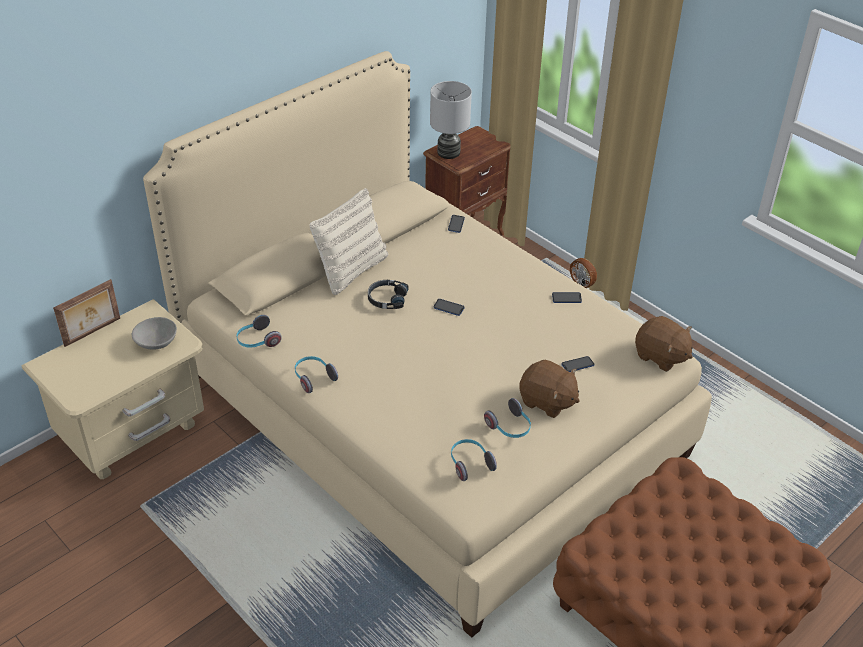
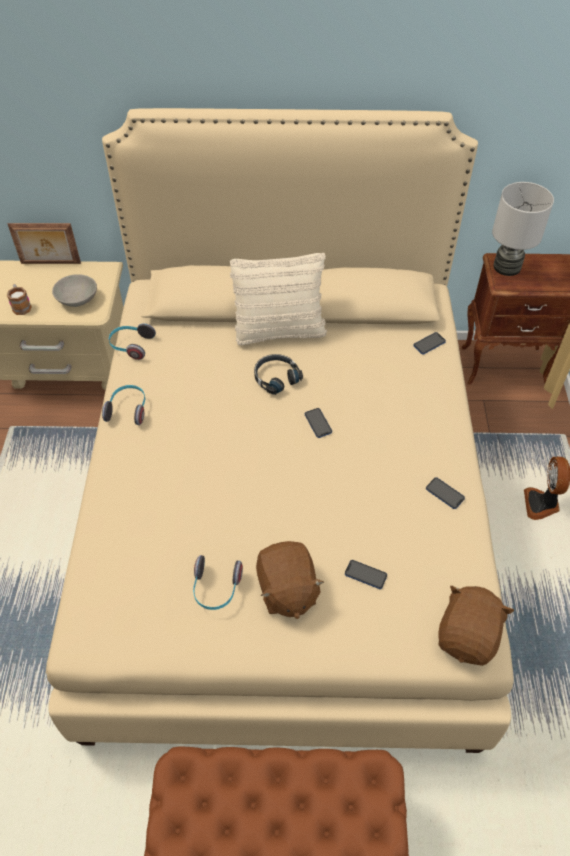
camera: 45 degrees right, 10 degrees up
headphones [451,439,497,481] -> none
brown plush toy [635,316,693,372] -> brown plush toy turned 150 degrees counterclockwise [438,586,514,666]
none -> mug [7,284,32,315]

